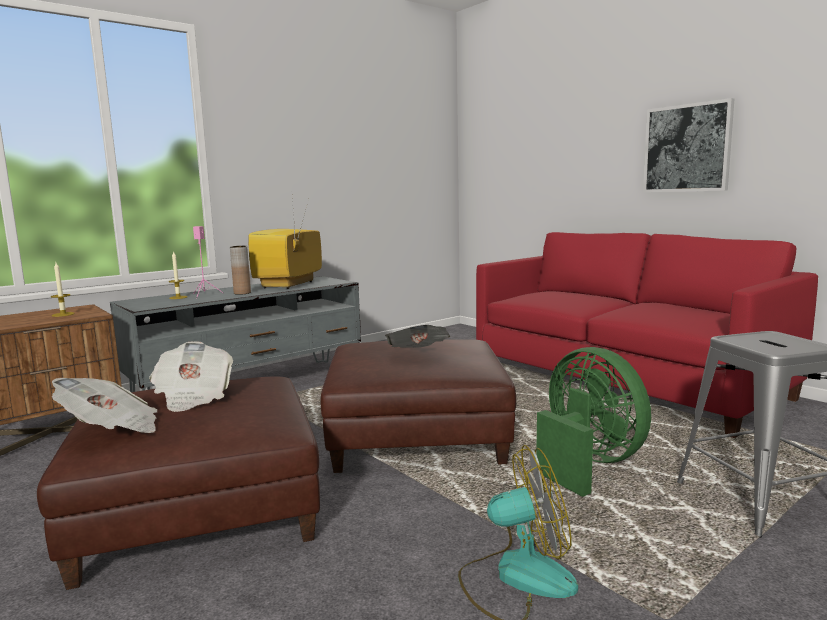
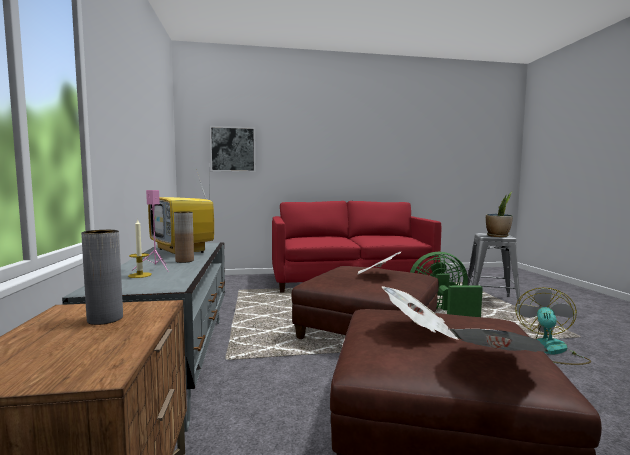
camera: 60 degrees left, 5 degrees down
candle [51,263,75,317] -> grey vase [81,230,123,325]
picture [643,98,734,192] -> picture moved to [209,126,256,172]
none -> potted plant [486,192,513,237]

